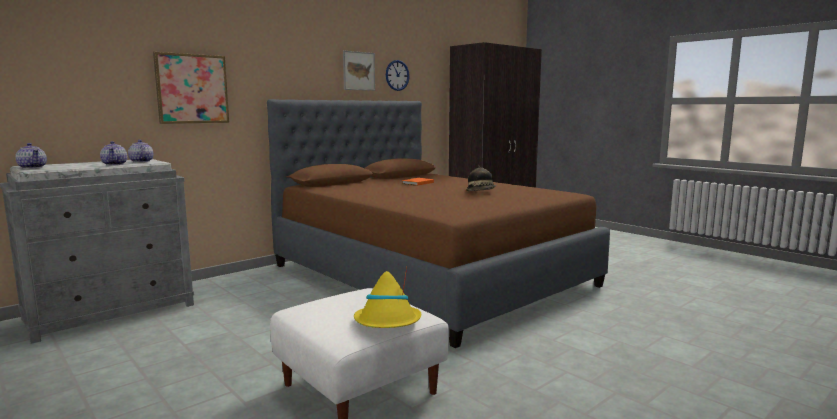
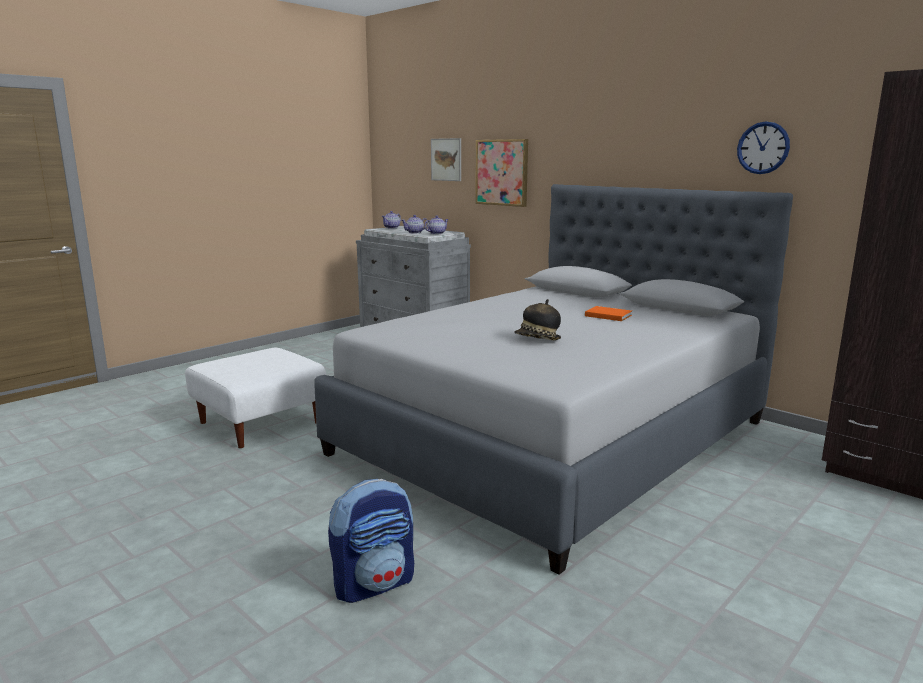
camera: 85 degrees right, 5 degrees up
brown bed [267,99,610,348] -> grey bed [314,184,793,575]
picture [343,51,375,91] -> picture moved to [431,138,461,181]
yellow hat [354,267,421,328] -> none
none -> backpack [328,479,414,603]

